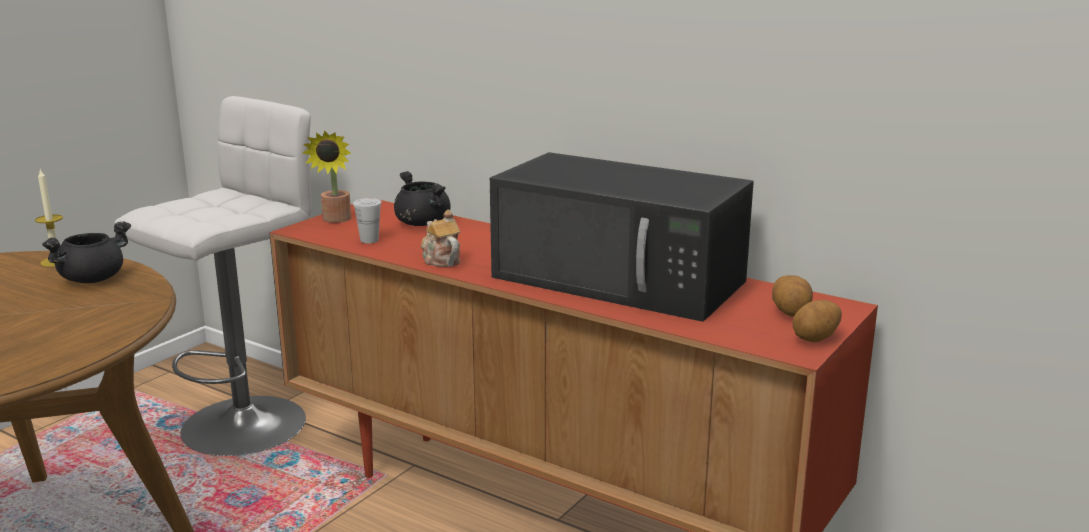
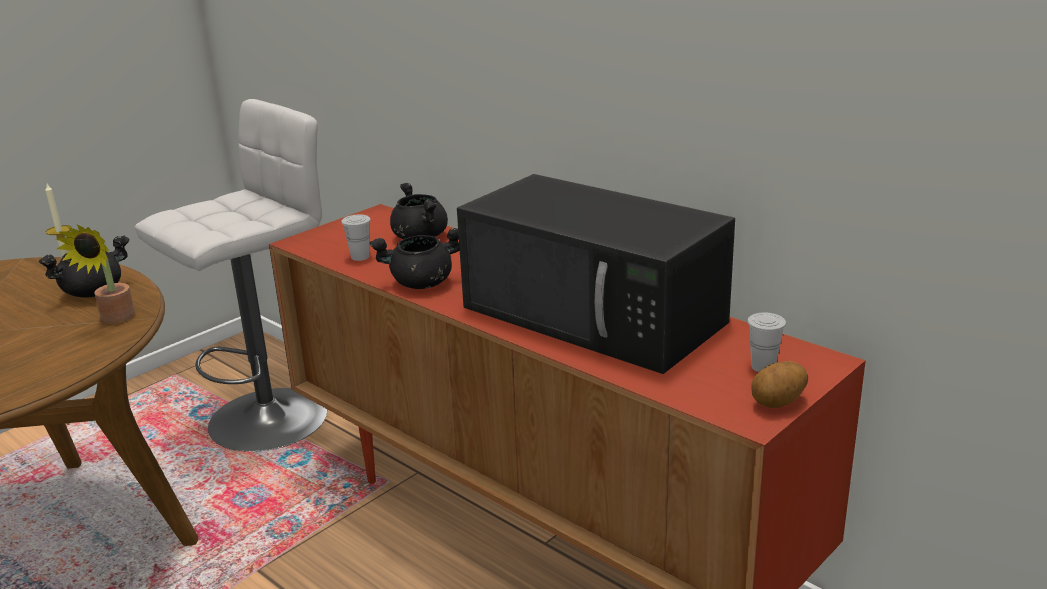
camera: 10 degrees right, 5 degrees up
potted plant [303,130,351,223] -> potted plant moved to [56,225,135,324]
teapot [421,210,461,267] -> black cooking pot [369,228,460,289]
potato [772,275,813,316] -> white cup [747,313,786,372]

